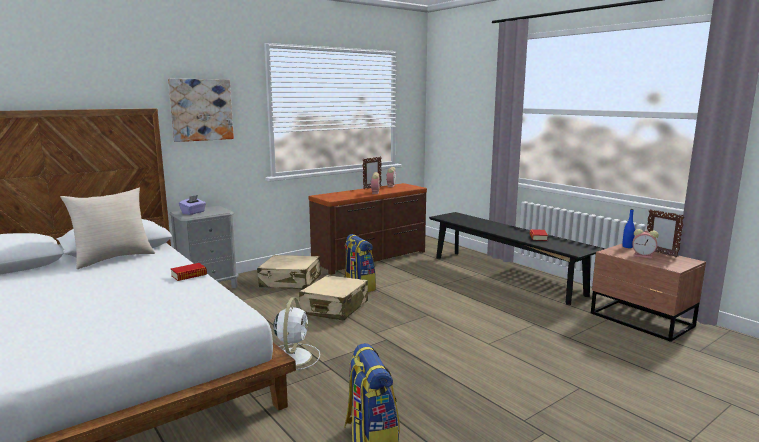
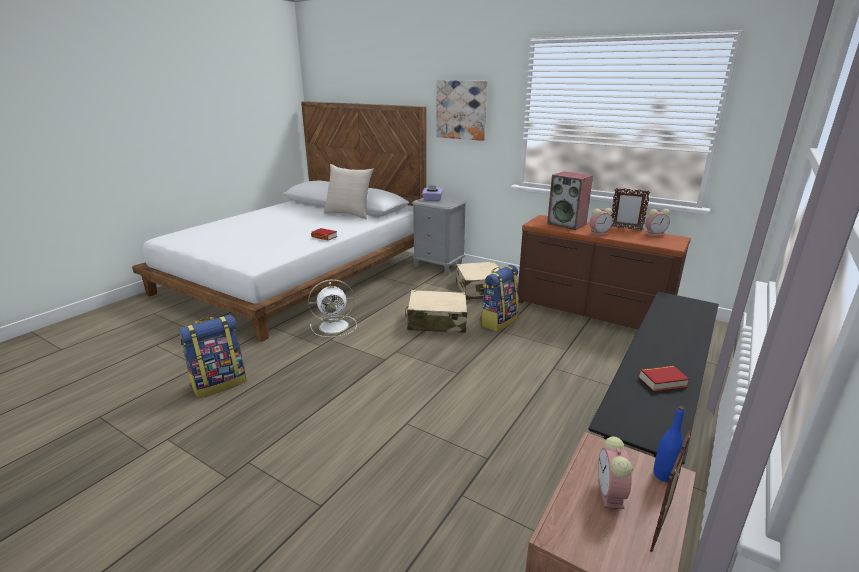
camera: 70 degrees right, 10 degrees up
none -> speaker [547,171,593,230]

